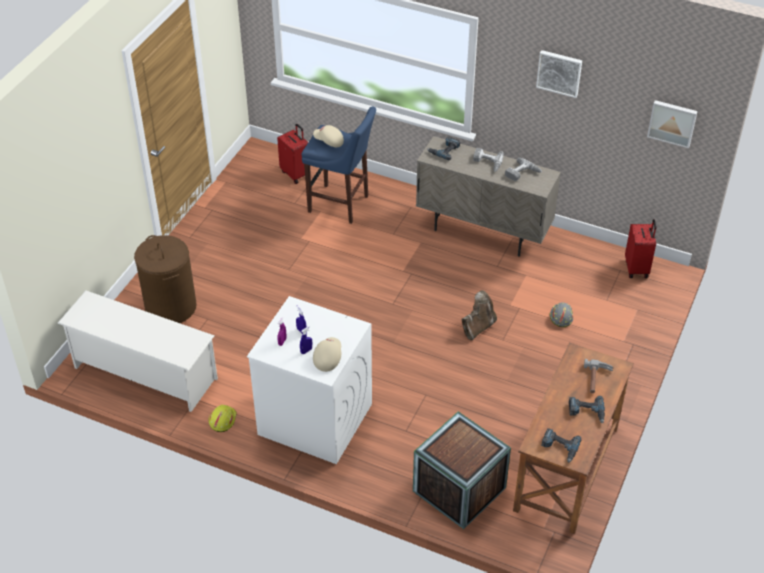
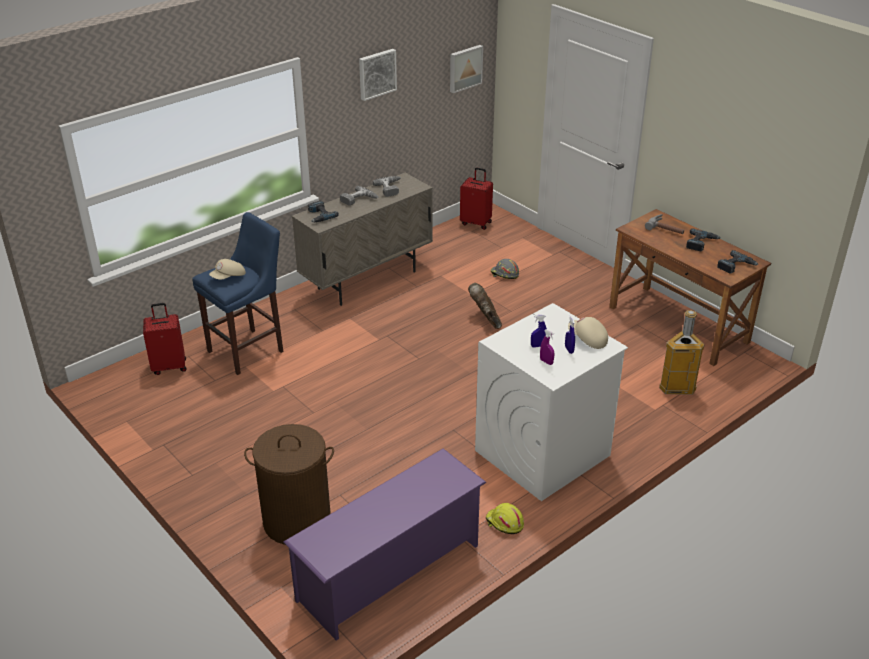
camera: 65 degrees left, 10 degrees down
white shoe rack [58,291,218,412] -> purple shoe rack [284,448,487,641]
crate [413,411,511,529] -> trash can [659,310,705,394]

